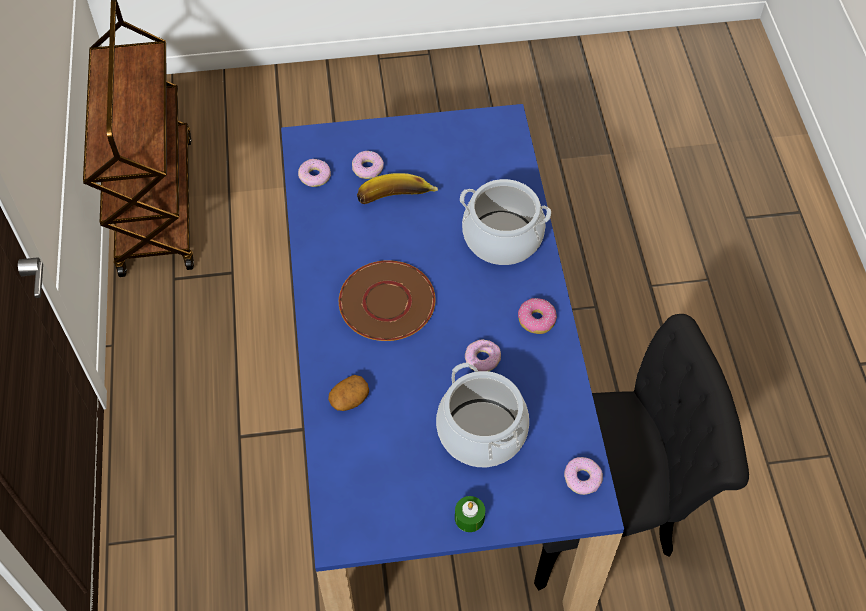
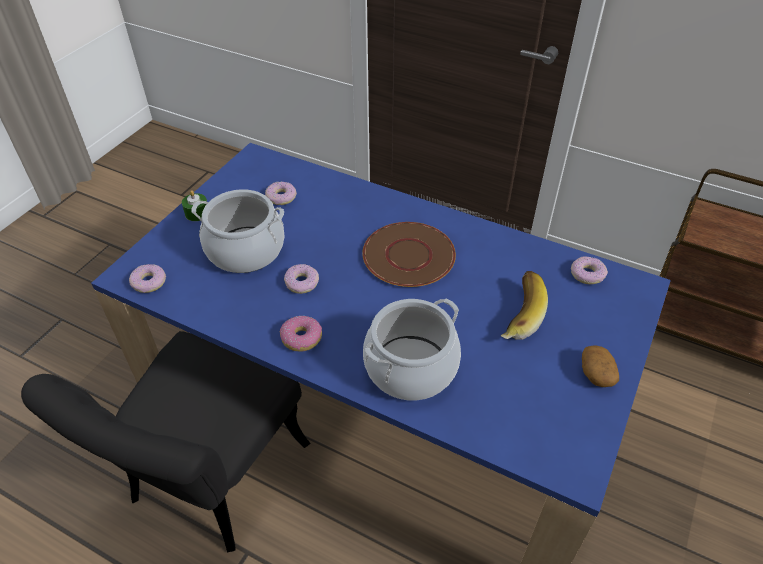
camera: 125 degrees right, 10 degrees down
potato [328,375,369,411] -> potato moved to [582,345,619,387]
donut [352,151,384,179] -> donut moved to [265,182,297,205]

